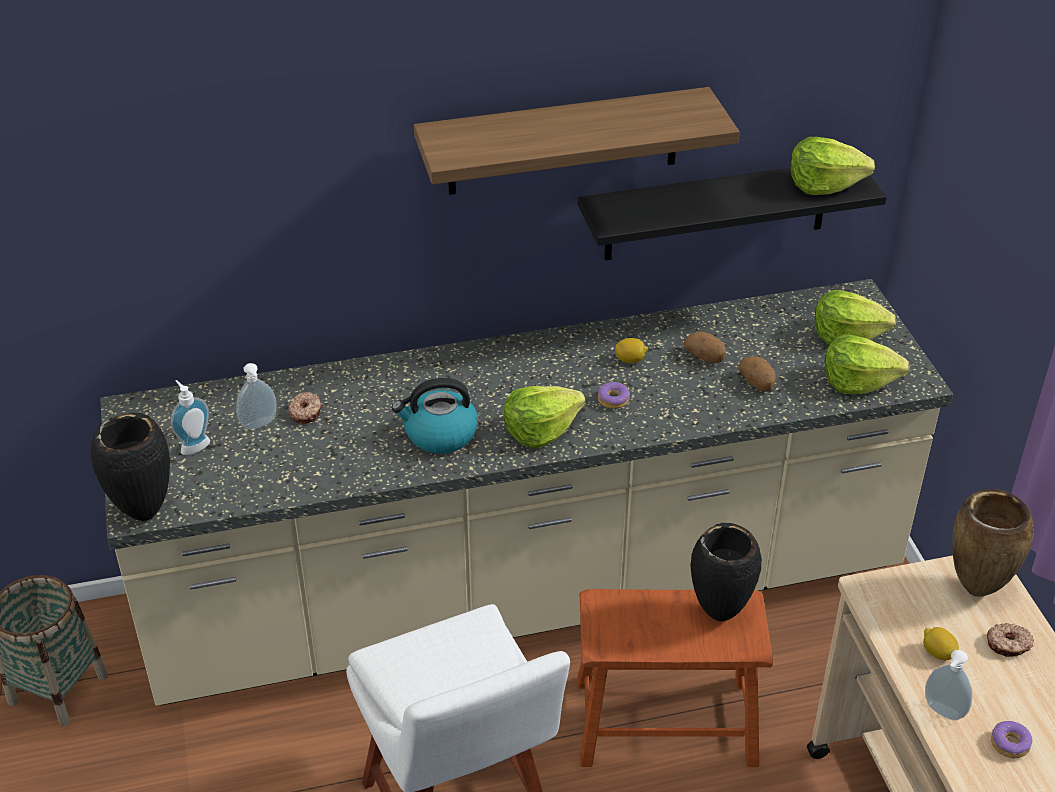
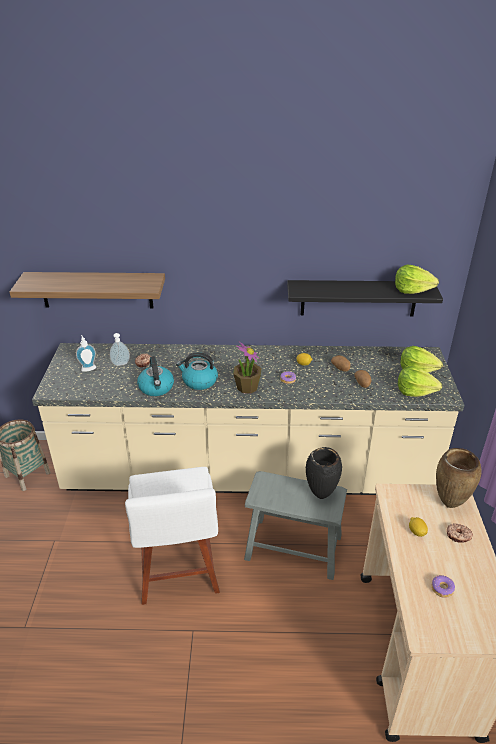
camera: 15 degrees right, 5 degrees down
black vase [91,413,170,521] -> none
shelf [414,87,739,195] -> shelf moved to [9,272,165,308]
lettuce [503,386,585,449] -> potted plant [233,341,262,394]
brown stool [578,589,773,767] -> grey stool [244,471,347,580]
soap dispenser [925,650,972,720] -> none
none -> kettle [137,356,174,396]

